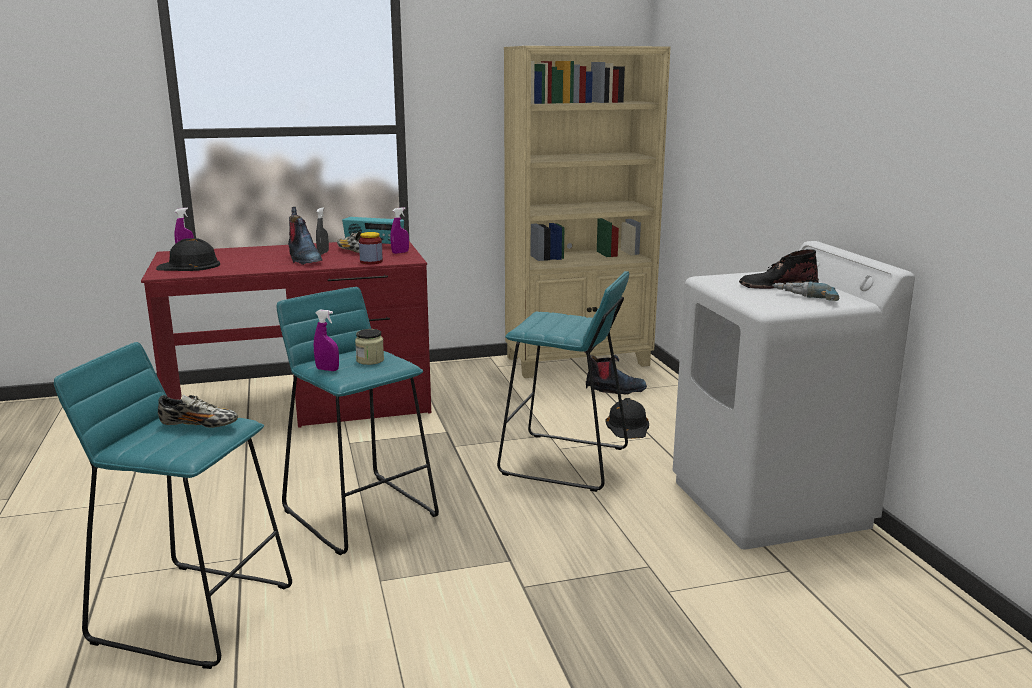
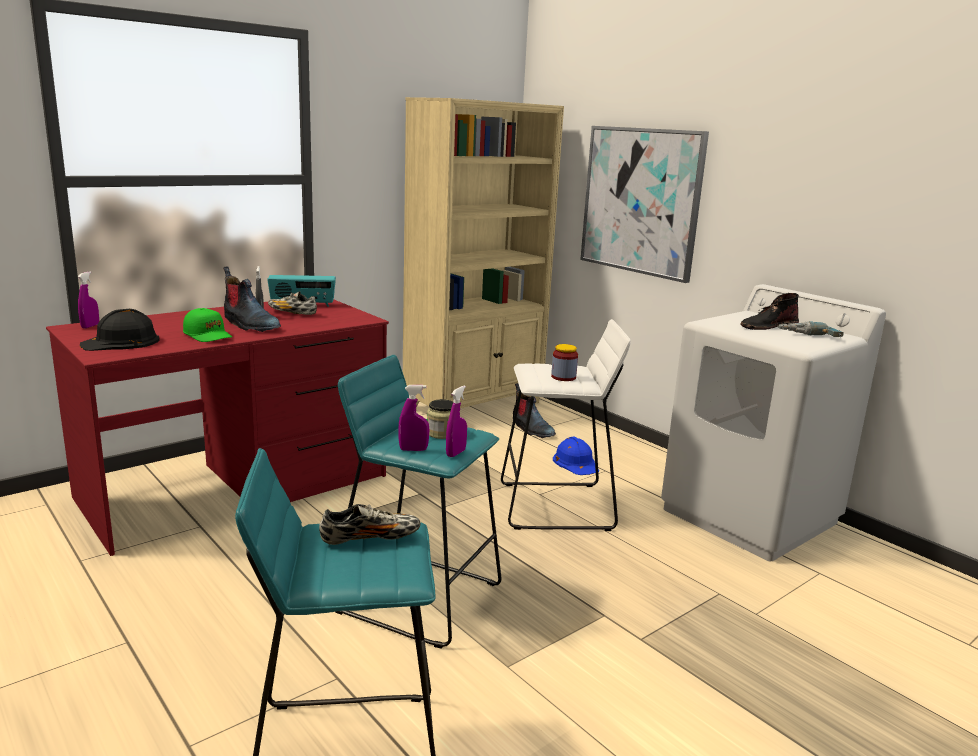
camera: 25 degrees left, 0 degrees up
jar [359,232,383,264] -> jar moved to [551,344,578,381]
purple spray bottle [391,207,409,254] -> purple spray bottle moved to [446,386,467,457]
turquoise stool [497,271,629,492] -> white stool [501,319,631,531]
boot [585,352,647,394] -> boot turned 75 degrees clockwise [513,383,556,438]
black hard hat [606,398,649,439] -> blue hard hat [553,437,599,475]
none -> green cap [183,308,232,342]
none -> picture [580,126,709,283]

